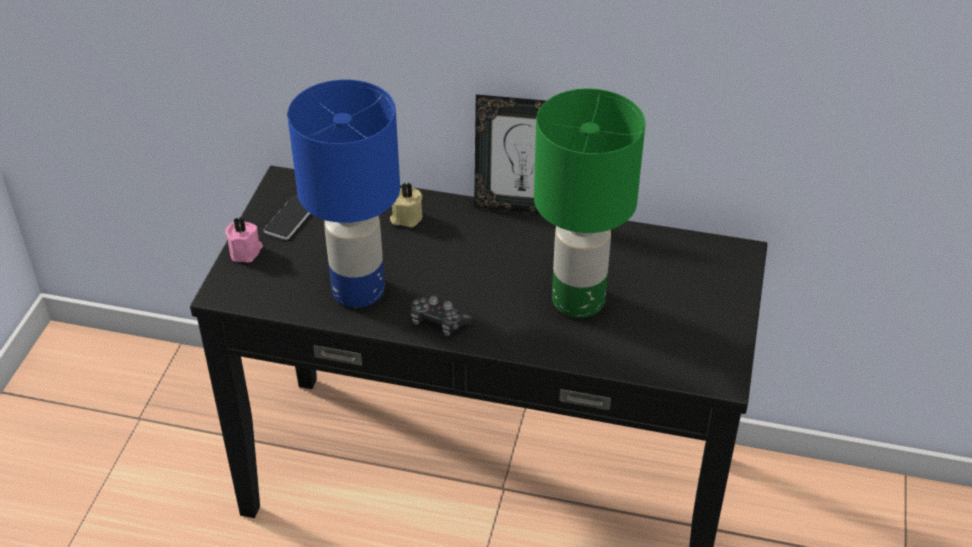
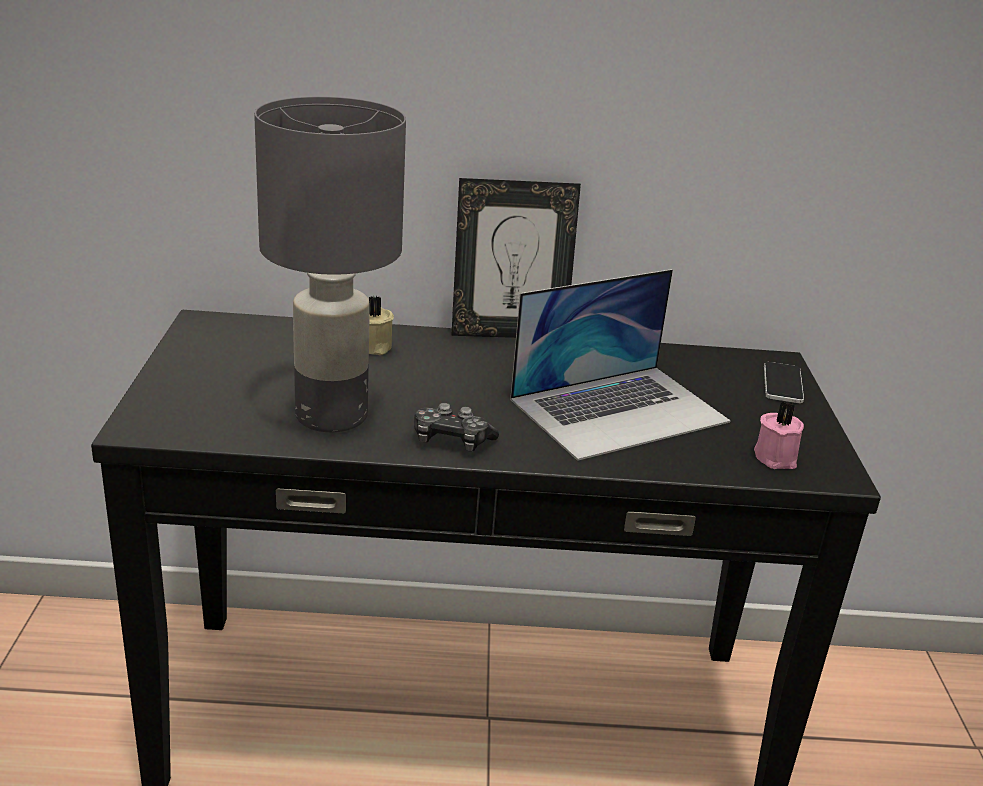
camera: 15 degrees left, 15 degrees down
pink candle [225,217,263,263] -> pink candle moved to [754,401,804,469]
phone [264,196,310,240] -> phone moved to [764,362,804,403]
blue table lamp [287,80,400,308] -> grey table lamp [254,96,406,432]
green table lamp [534,89,646,318] -> laptop [510,269,731,461]

